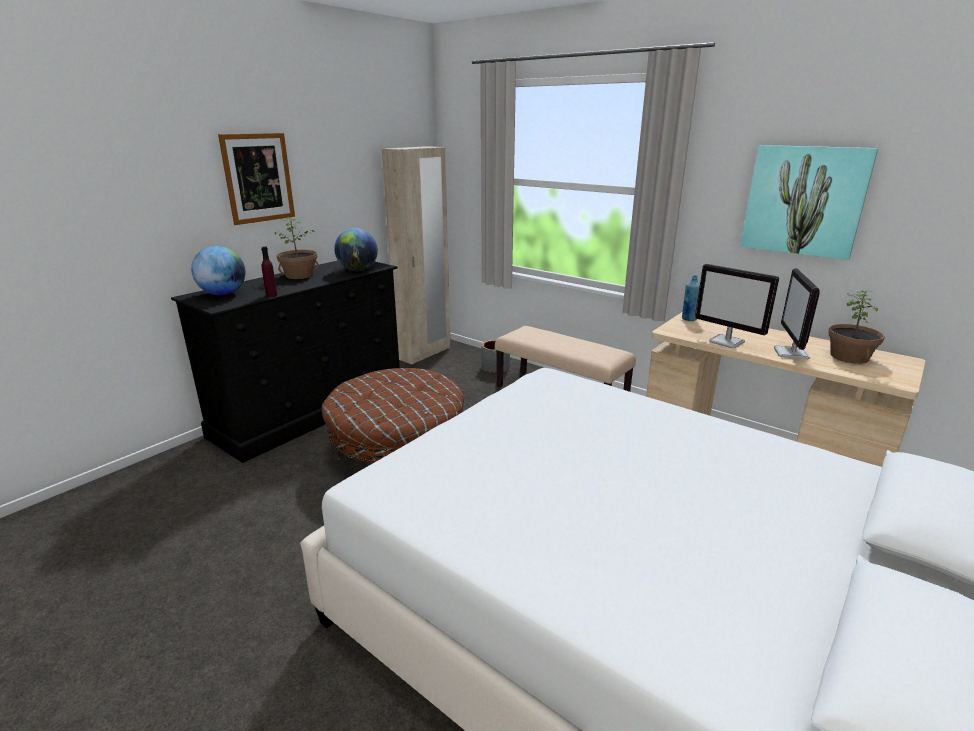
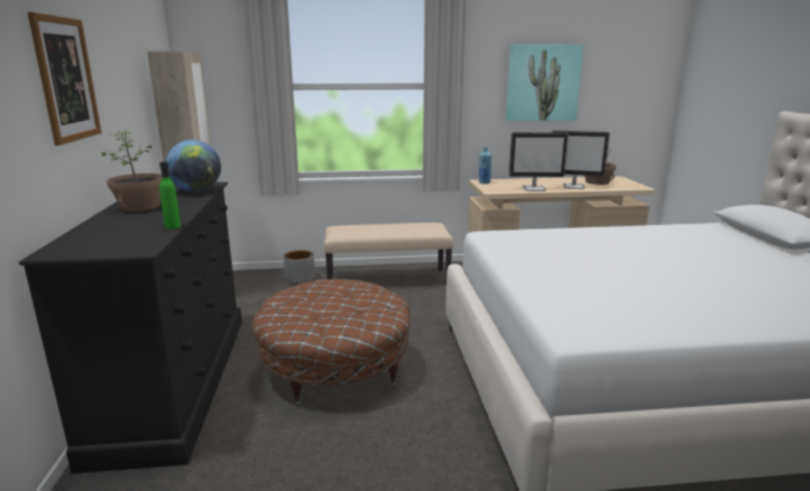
camera: 45 degrees left, 5 degrees down
globe [191,246,246,295] -> none
purple bottle [261,247,278,297] -> green bottle [159,161,181,229]
monitor [774,268,820,360] -> monitor turned 45 degrees counterclockwise [552,130,610,189]

